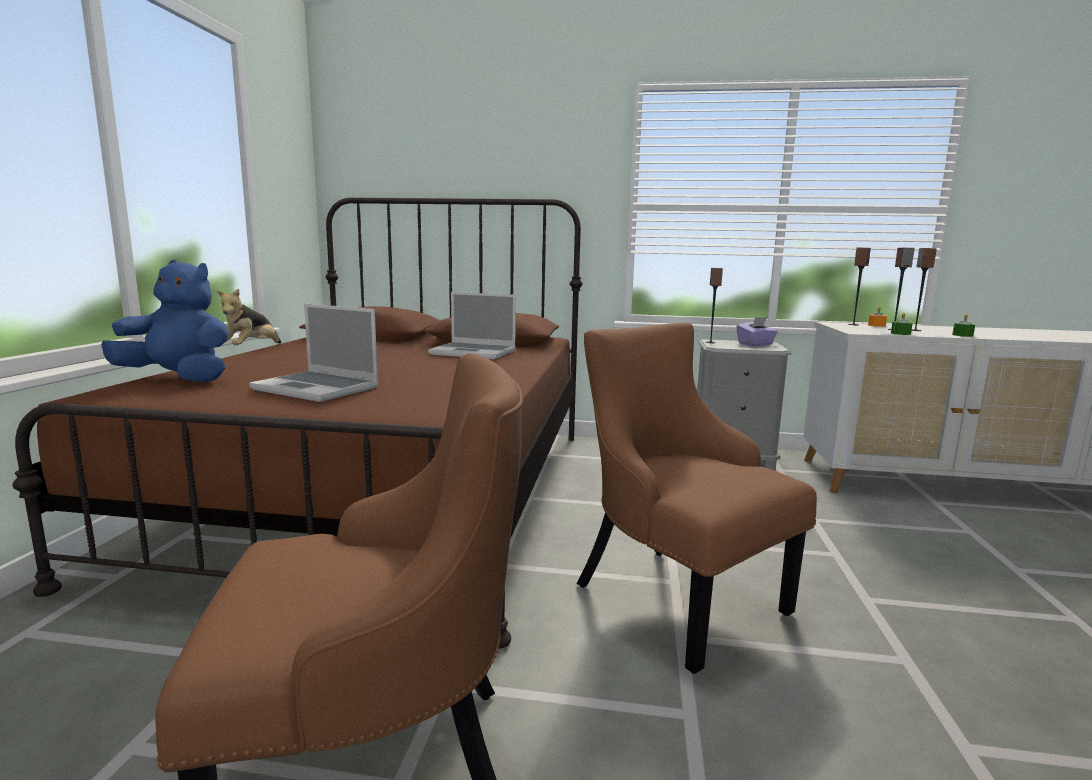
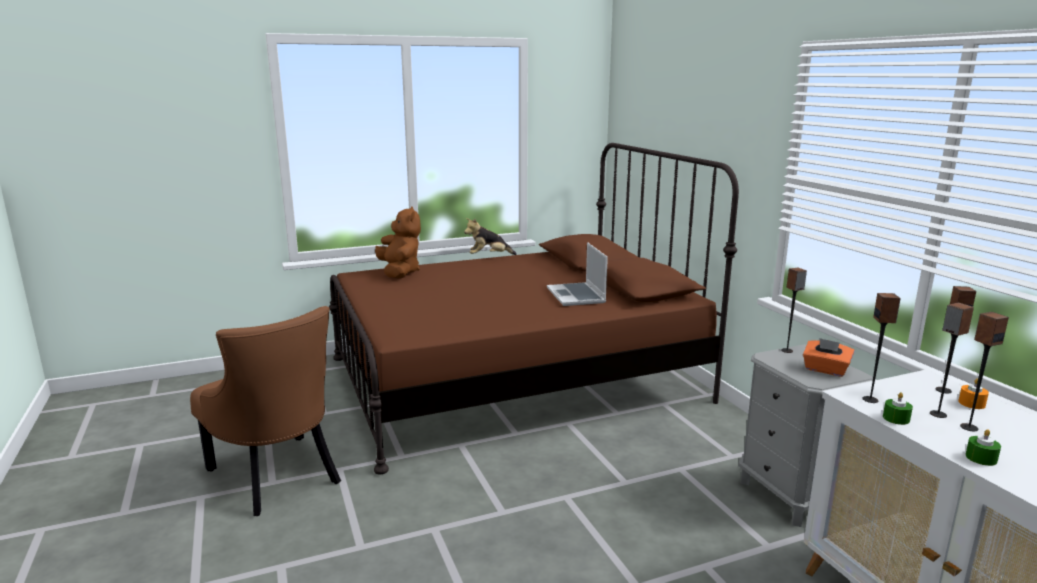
camera: 60 degrees right, 5 degrees up
blue plush toy [101,260,229,382] -> brown plush toy [375,206,421,279]
laptop [249,303,379,402] -> none
brown chair [577,323,817,674] -> none
purple tissue box [737,317,778,346] -> orange tissue box [803,338,855,377]
none -> speaker [863,293,901,403]

